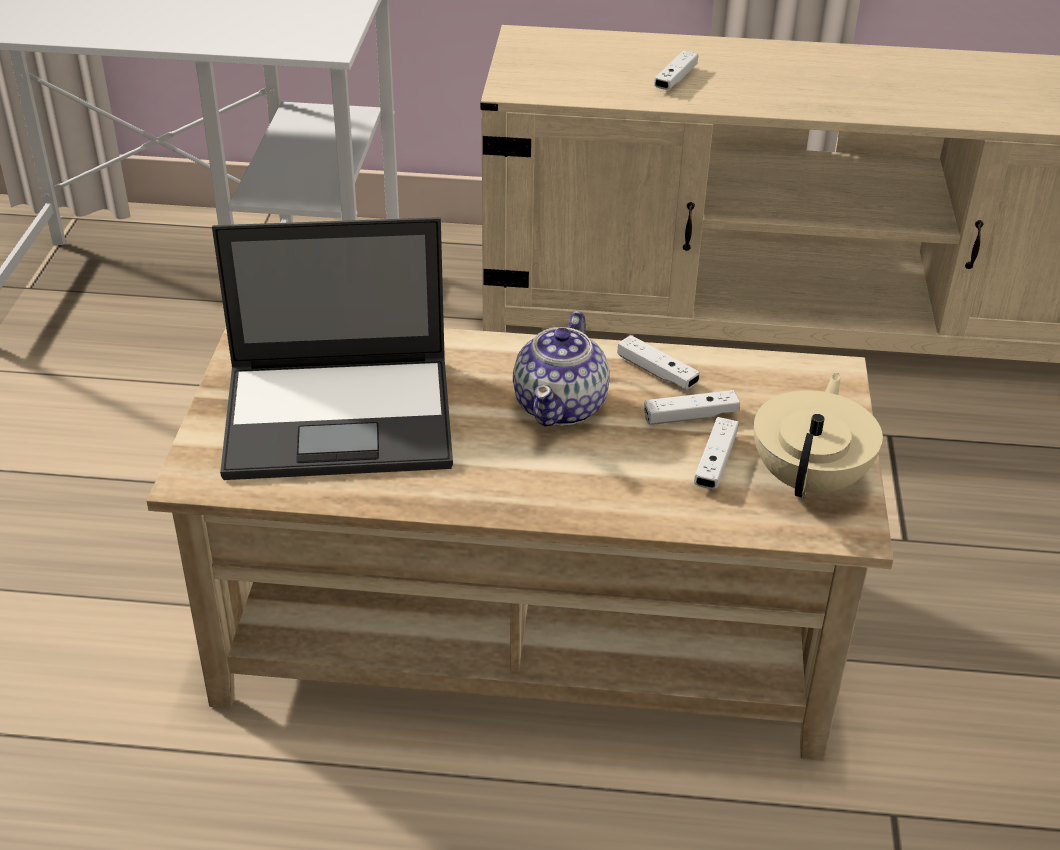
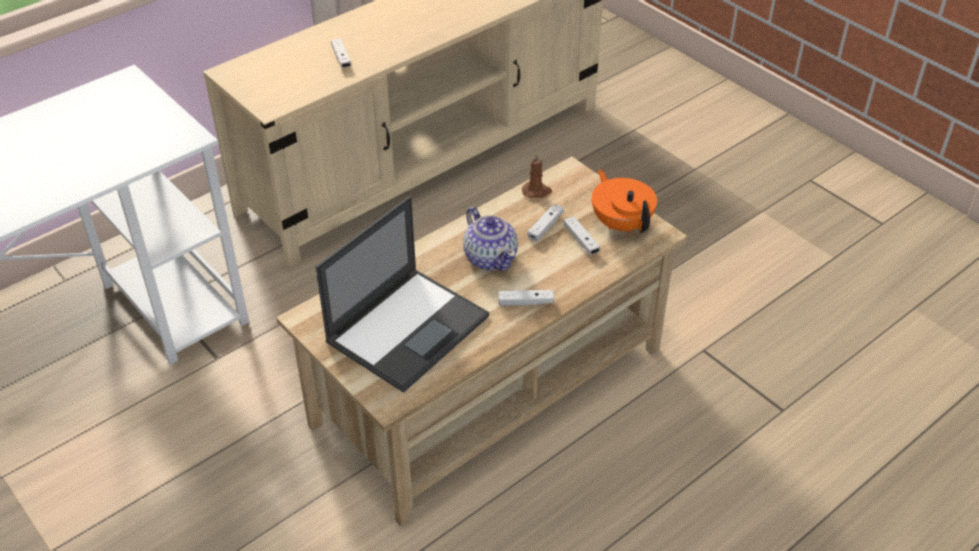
camera: 45 degrees left, 5 degrees up
white game controller [618,335,700,389] -> white game controller moved to [498,290,554,306]
beige teapot [754,373,883,498] -> orange teapot [592,169,657,233]
none -> brown candle [522,153,552,198]

